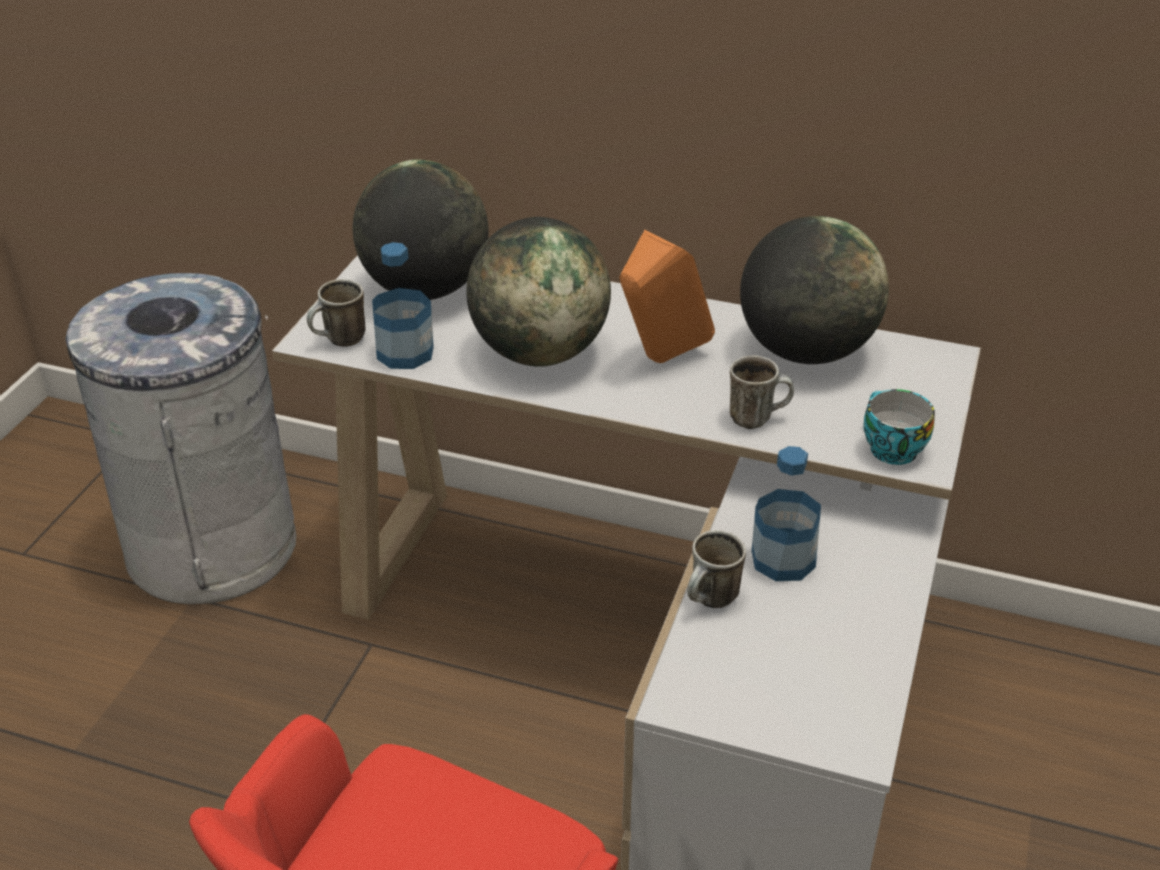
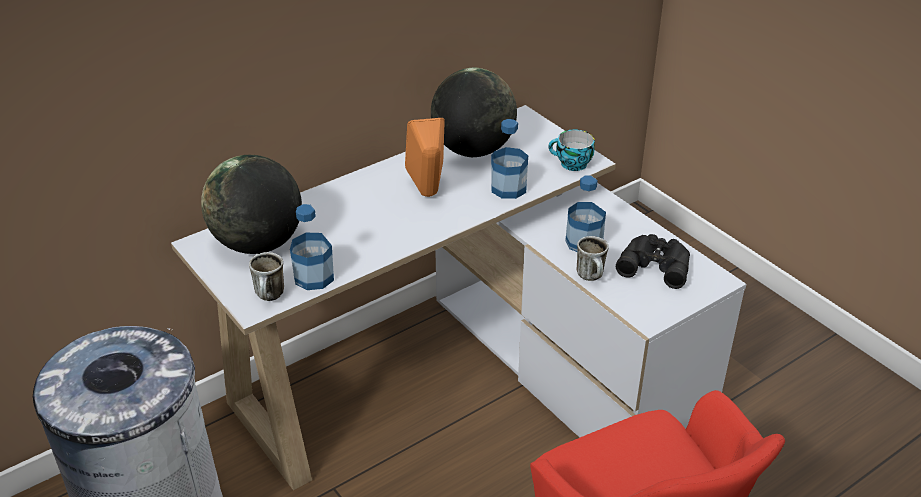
camera: 55 degrees left, 0 degrees up
globe [466,217,611,367] -> none
mug [730,355,794,429] -> bottle [491,119,528,199]
none -> black binoculars [616,234,690,289]

